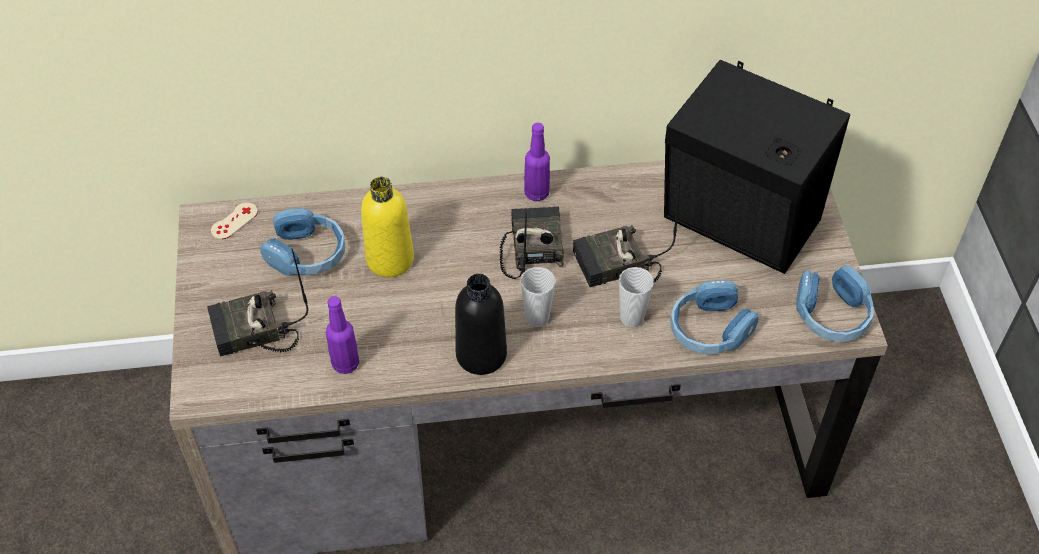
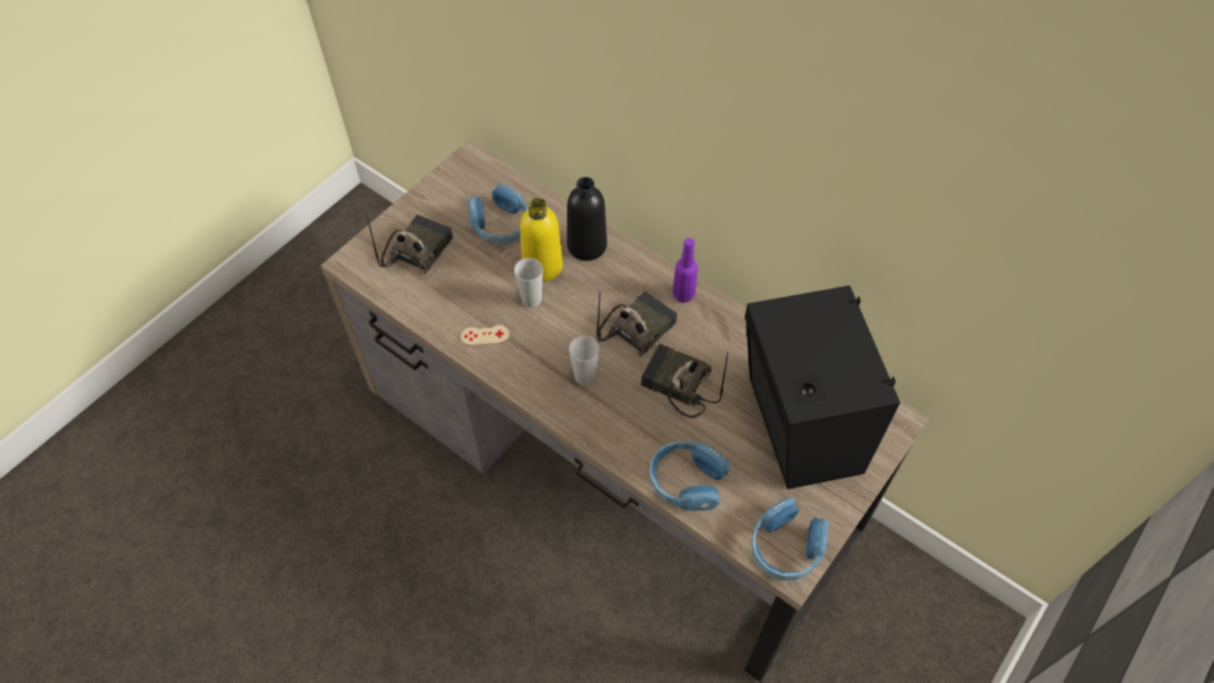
camera: 45 degrees right, 5 degrees up
radio [207,248,308,356] -> radio turned 90 degrees clockwise [366,213,453,274]
beige game controller [211,202,258,239] -> beige game controller moved to [461,325,509,346]
purple bottle [326,296,359,374] -> none
black bottle [455,274,507,375] -> black bottle moved to [567,177,607,261]
cup [619,267,654,327] -> cup moved to [514,258,543,308]

